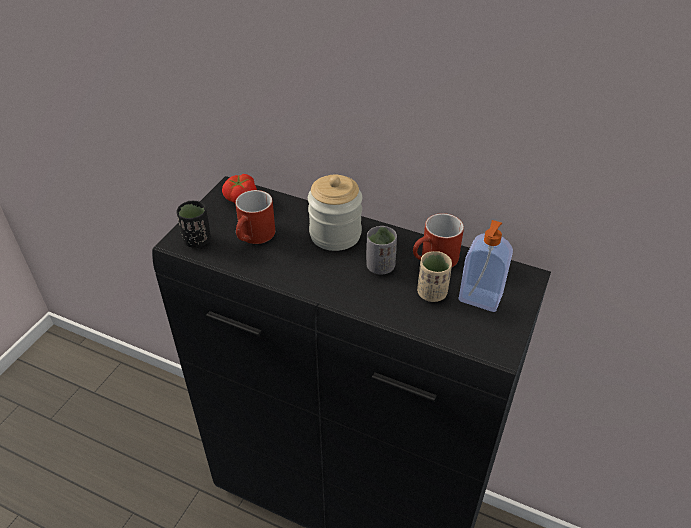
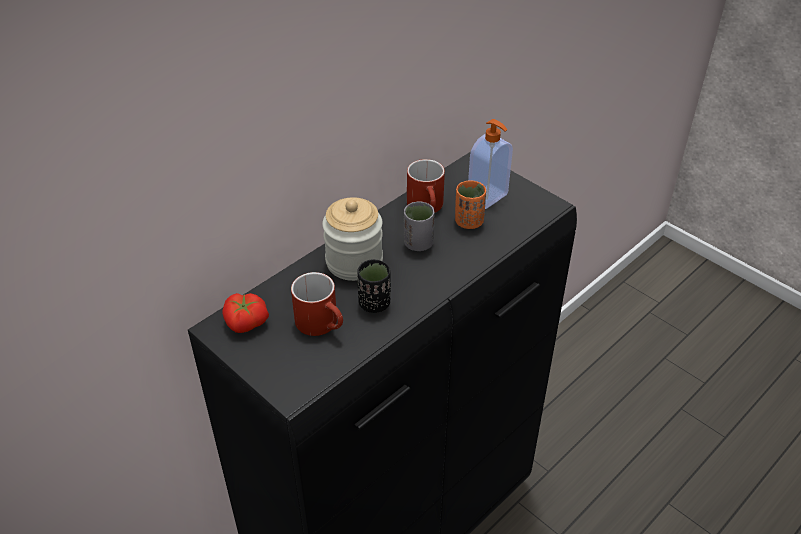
camera: 70 degrees left, 0 degrees up
black cup [176,201,211,248] -> black cup moved to [357,259,391,313]
beige cup [417,251,452,302] -> orange cup [455,180,486,229]

